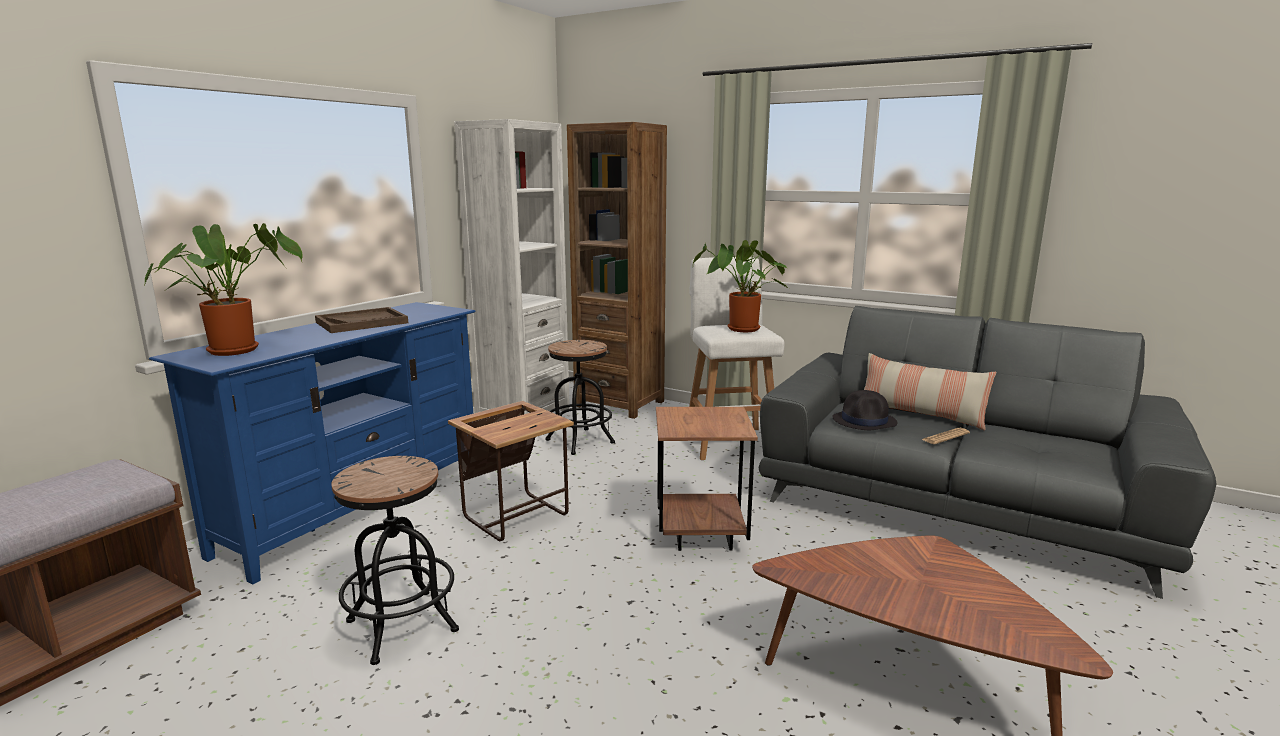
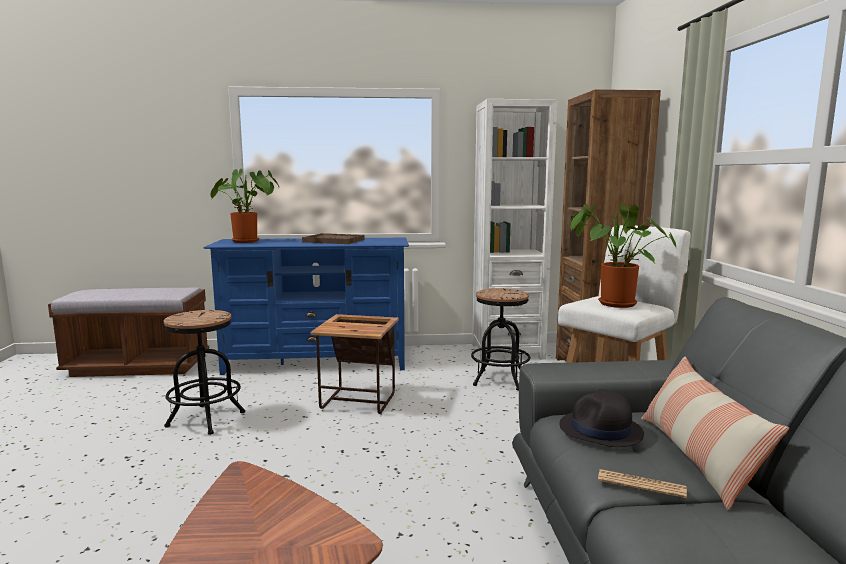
camera: 55 degrees right, 5 degrees down
brown side table [656,407,758,551] -> none

